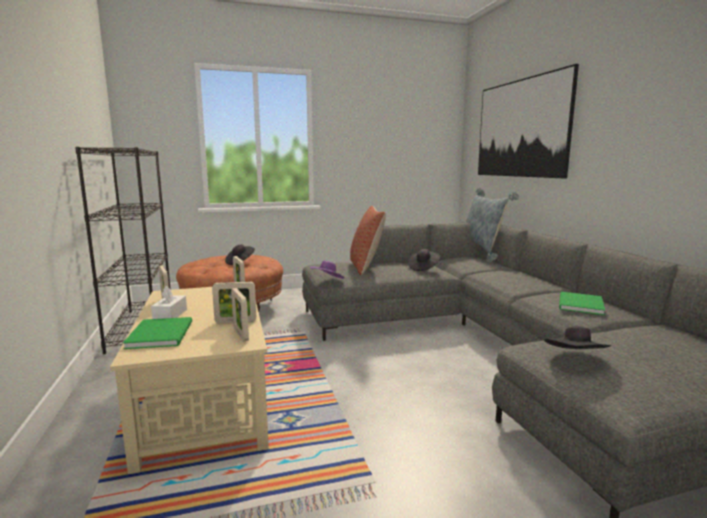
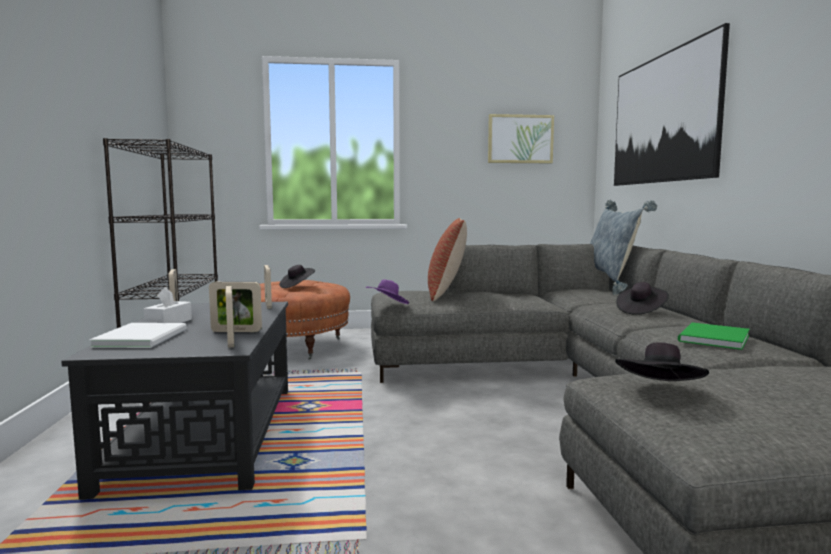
camera: 10 degrees right, 5 degrees down
beige coffee table [110,287,269,474] -> black coffee table [61,302,288,500]
green book [123,317,192,349] -> white book [89,323,187,348]
black hat [408,249,440,271] -> black hat moved to [616,282,669,315]
none -> picture [488,114,554,163]

